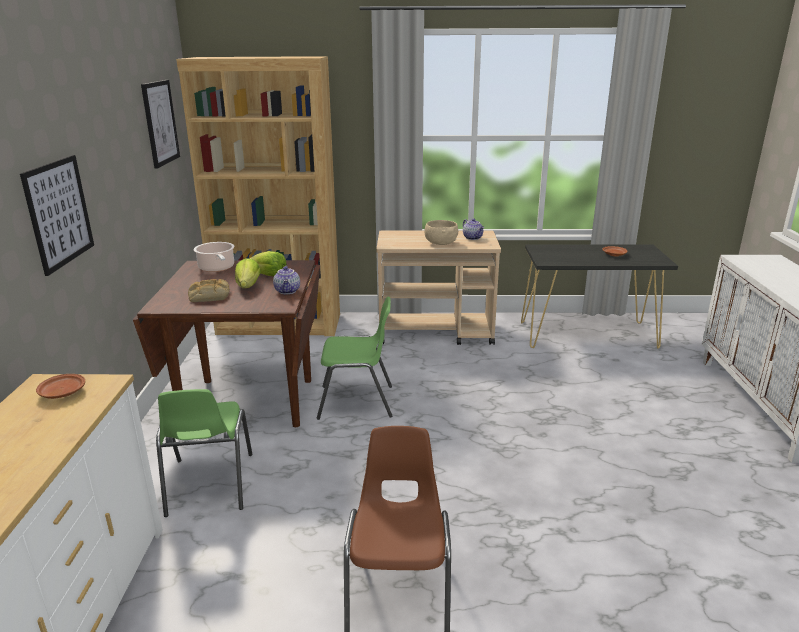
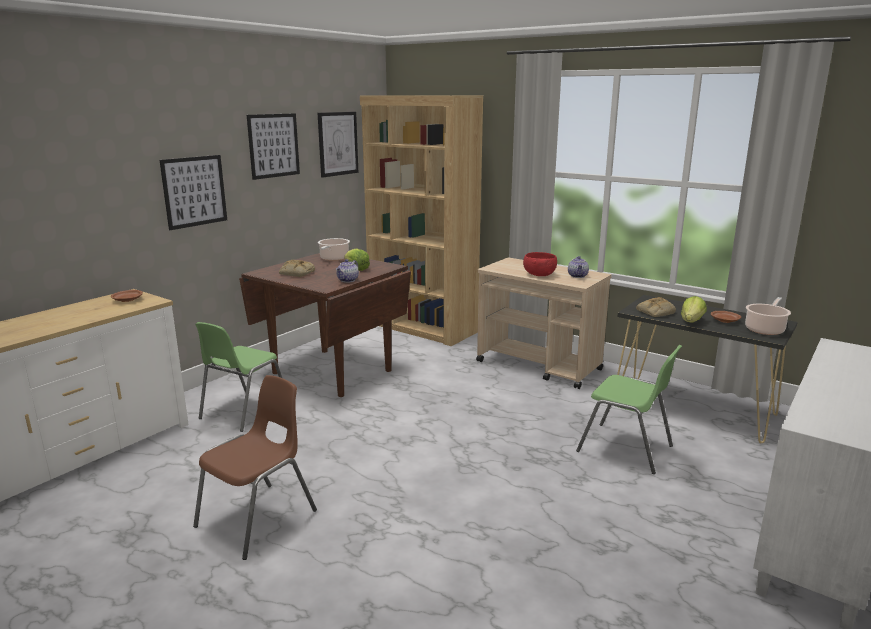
camera: 35 degrees right, 5 degrees down
lettuce [235,258,261,288] -> lettuce moved to [681,296,707,322]
green chair [317,297,392,420] -> green chair moved to [576,345,682,474]
beige bowl [425,220,458,245] -> red bowl [523,252,557,276]
none -> picture [247,113,300,180]
none -> bread [636,297,676,317]
none -> cooking pot [745,297,791,335]

